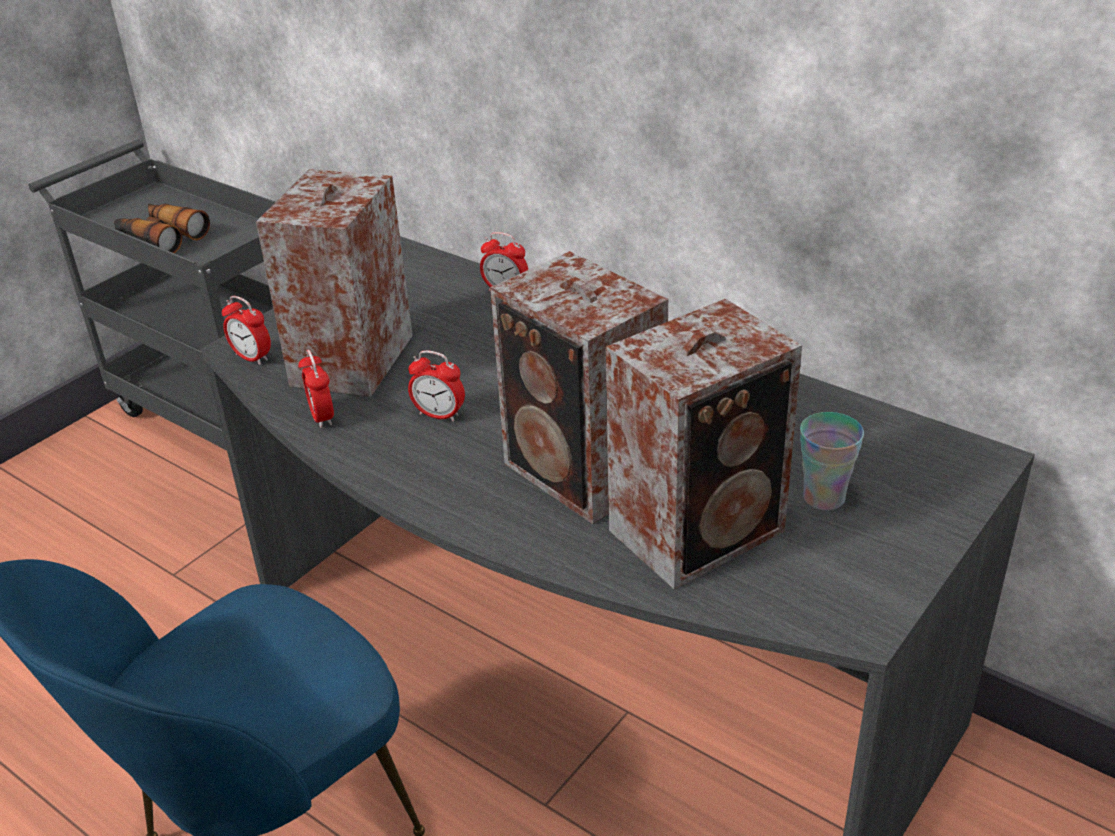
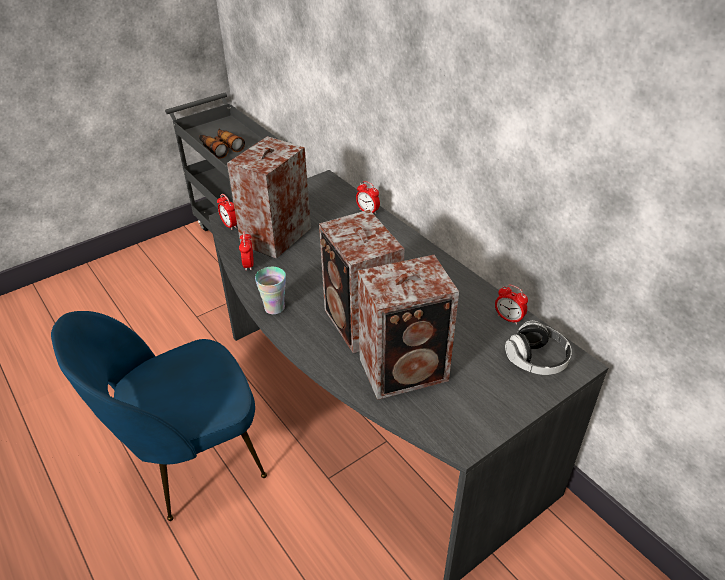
camera: 15 degrees right, 5 degrees up
alarm clock [408,350,465,422] -> alarm clock moved to [495,284,528,325]
cup [800,412,864,510] -> cup moved to [255,267,286,314]
none -> headphones [505,321,572,375]

